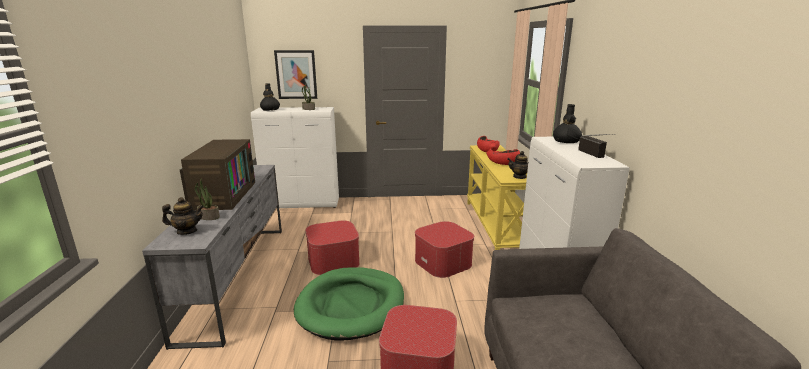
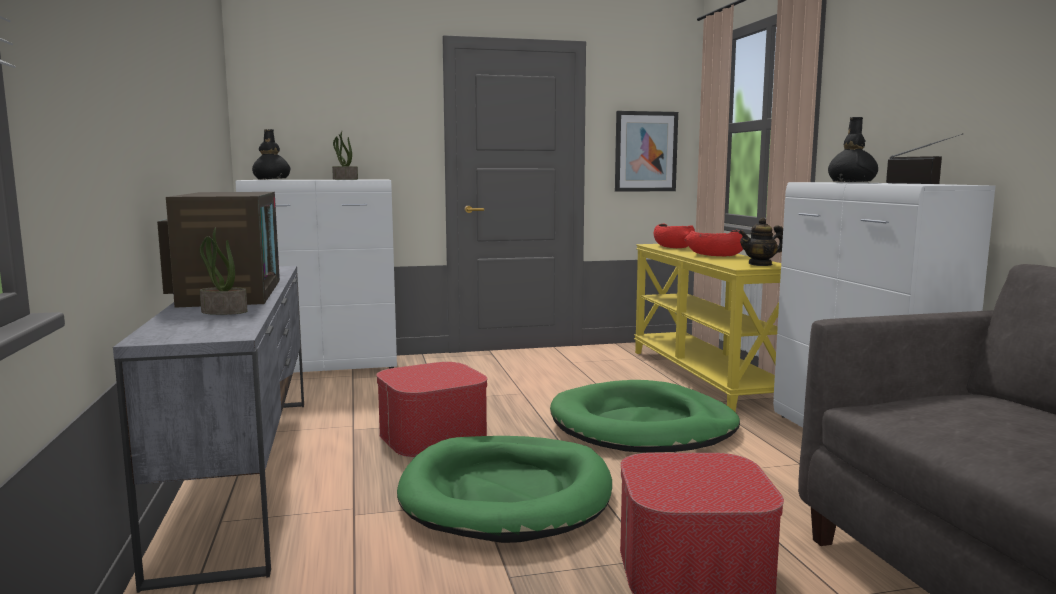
camera: 10 degrees left, 10 degrees down
teapot [162,197,204,235] -> none
picture [274,50,317,99] -> picture moved to [615,111,678,192]
ottoman [415,221,474,278] -> green dog bed [550,380,740,453]

